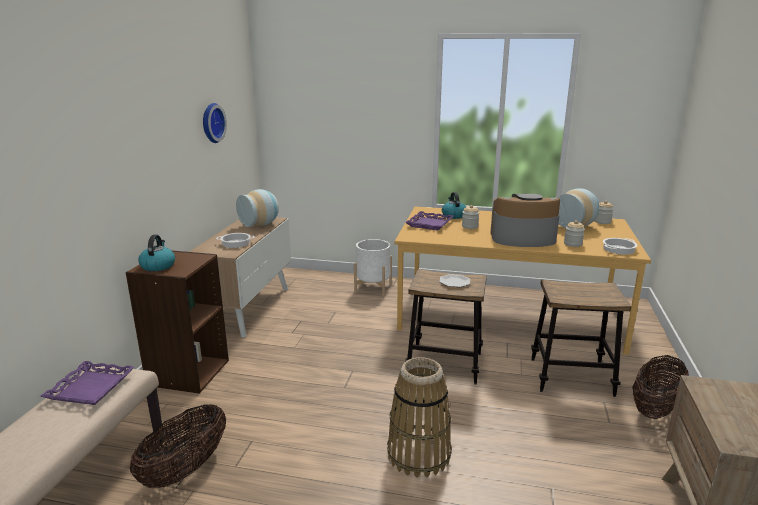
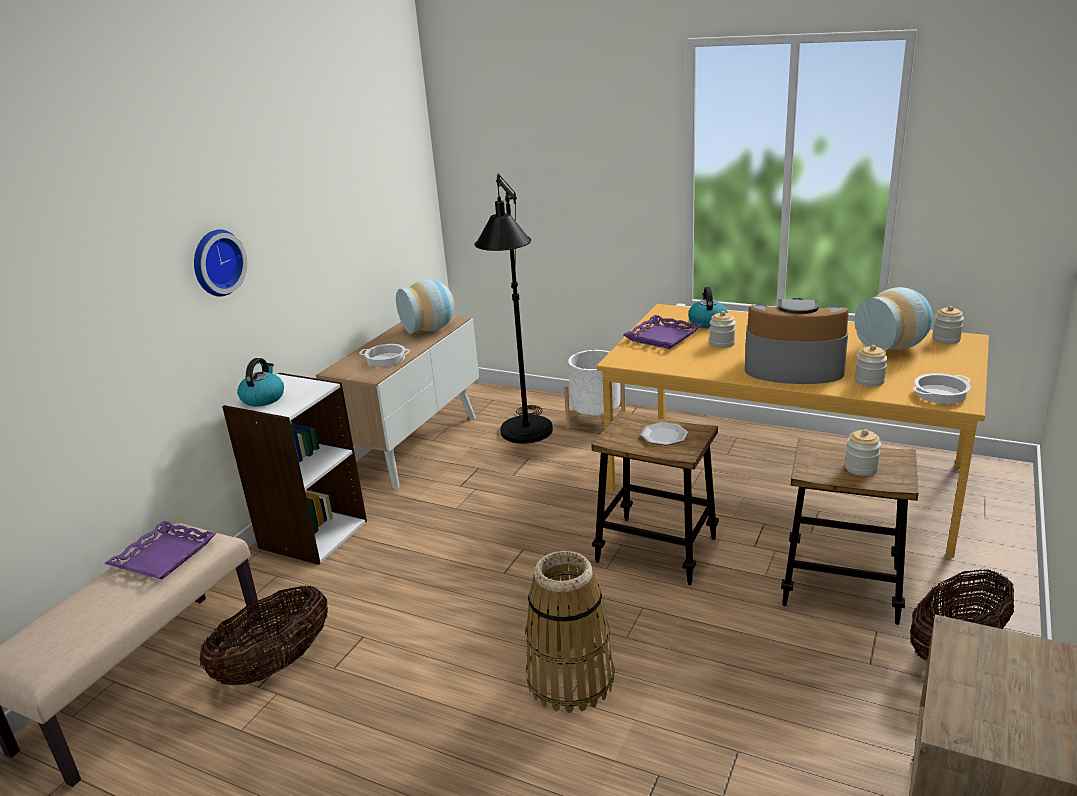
camera: 15 degrees right, 5 degrees up
brown bookcase [125,251,229,394] -> white bookcase [222,373,367,565]
wall clock [203,103,227,143] -> wall clock moved to [194,229,247,297]
none -> black floor lamp [475,173,553,444]
none -> jar [845,429,881,476]

